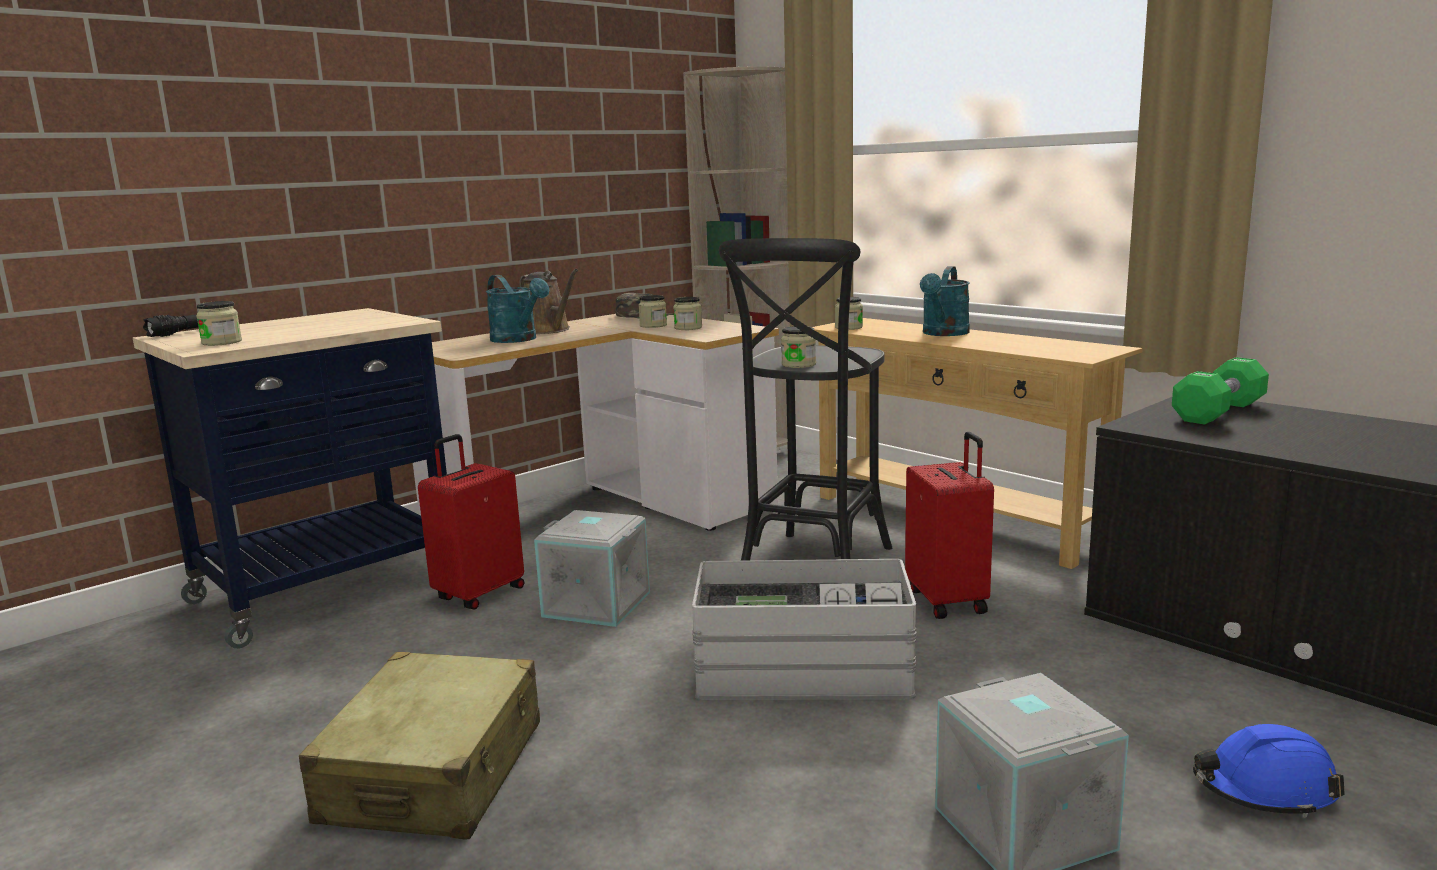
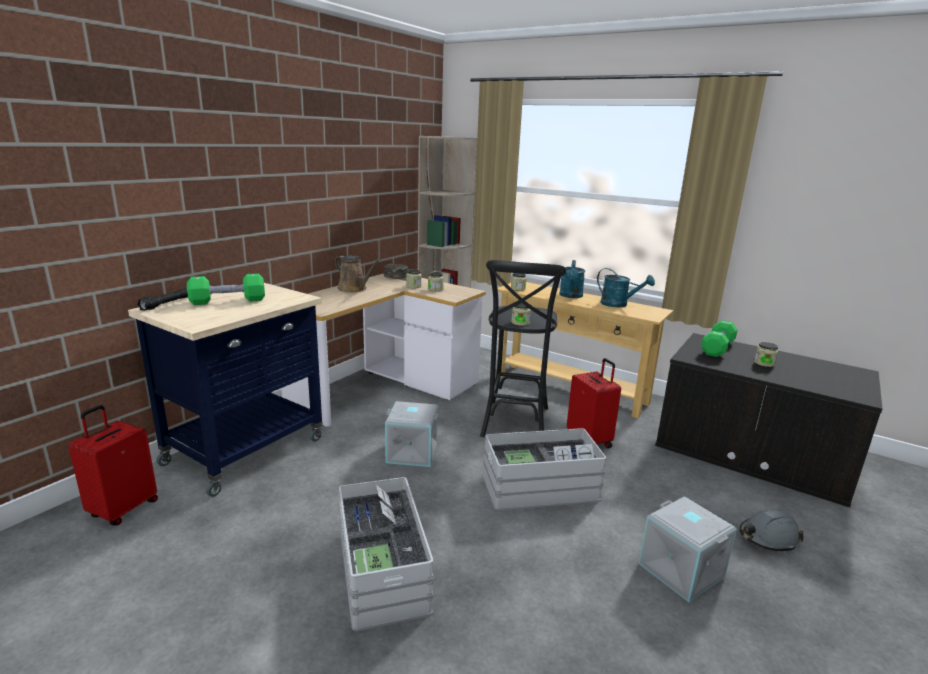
camera: 15 degrees left, 5 degrees up
jar [196,301,242,346] -> jar moved to [754,342,778,367]
beige suitcase [299,652,540,840] -> grey storage box [338,477,433,631]
red suitcase [418,434,524,610] -> red suitcase moved to [69,405,158,525]
turquoise watering can [486,275,549,343] -> turquoise watering can moved to [597,268,655,307]
blue hard hat [1193,724,1345,818] -> grey hard hat [739,509,803,552]
none -> green dumbbell [187,273,265,305]

